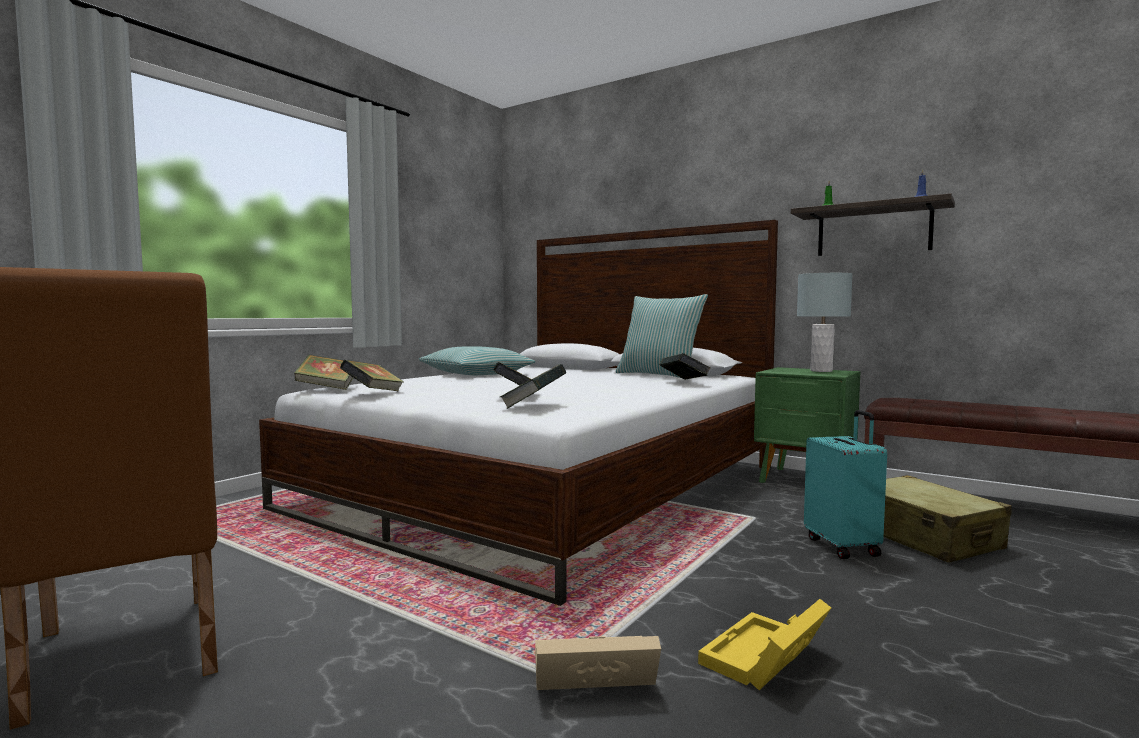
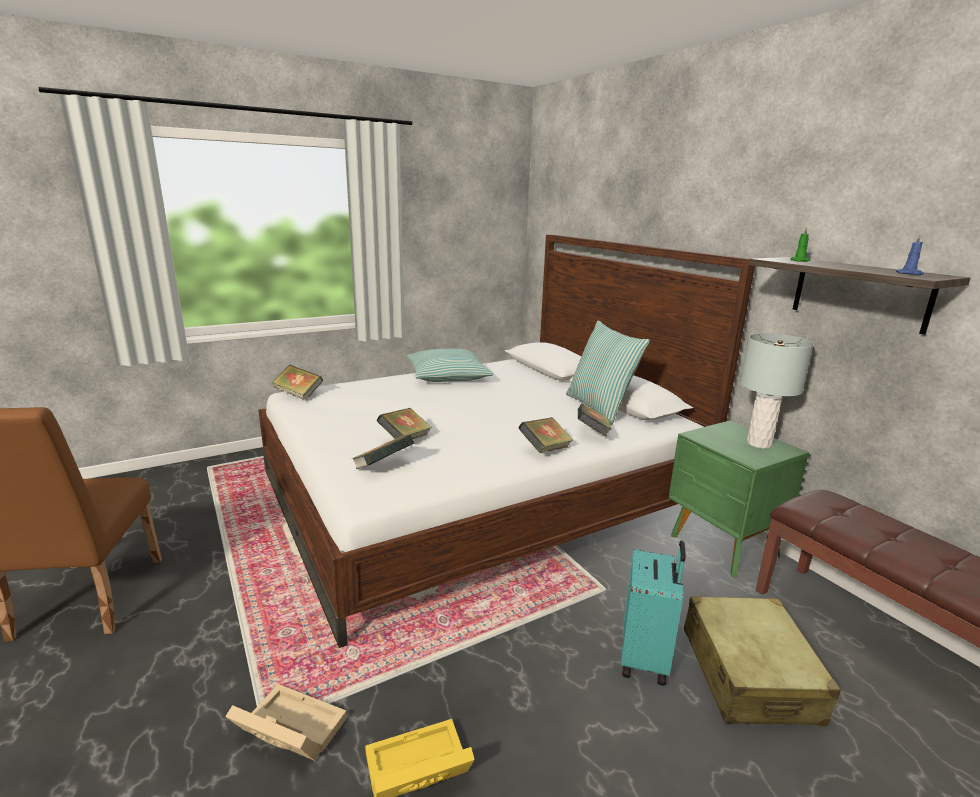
camera: 25 degrees right, 15 degrees up
book [340,360,404,391] -> book moved to [518,417,573,453]

